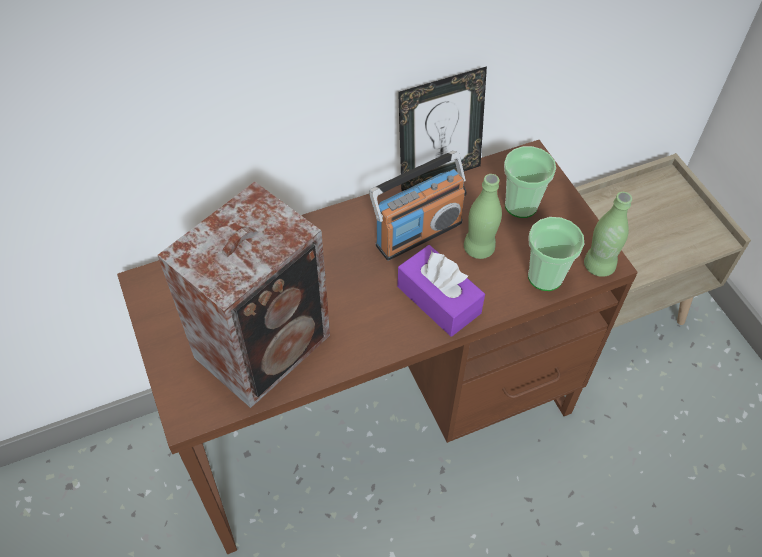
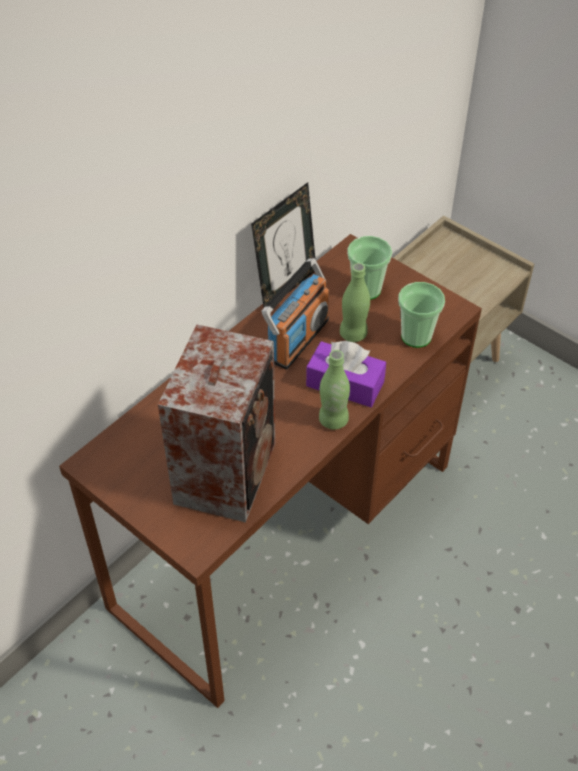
camera: 25 degrees left, 5 degrees down
green bottle [584,192,632,277] -> green bottle moved to [319,350,350,430]

